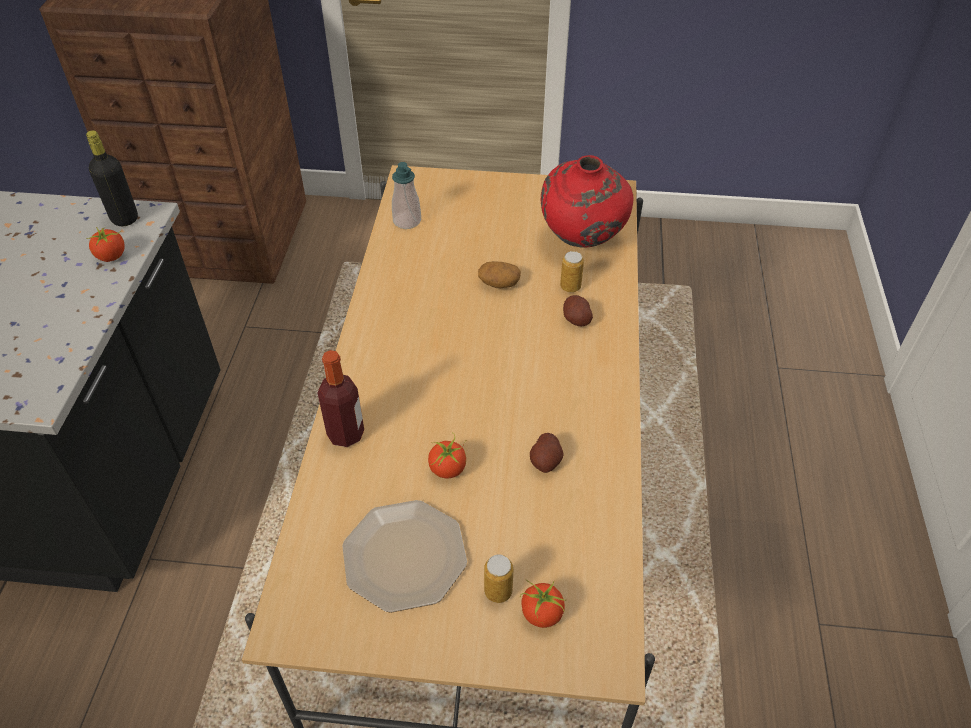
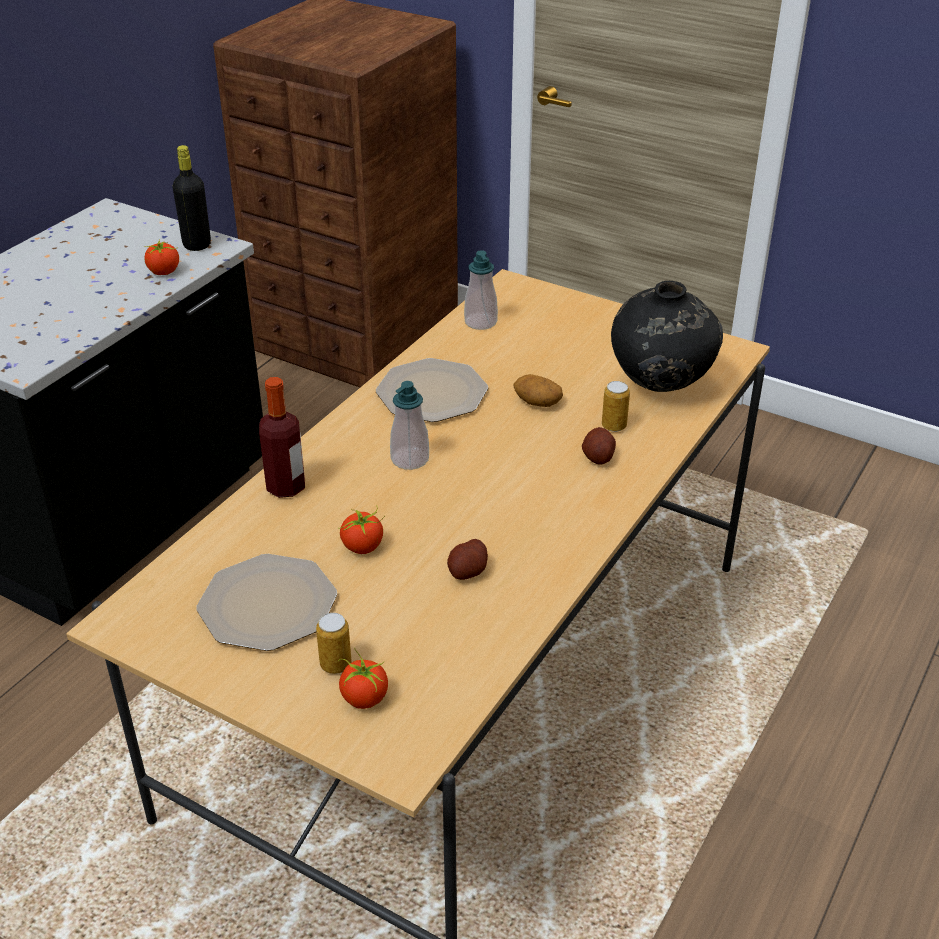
camera: 25 degrees right, 10 degrees down
red vase [541,155,634,248] -> black vase [611,281,723,392]
none -> plate [376,358,488,422]
none -> soap dispenser [390,381,429,470]

